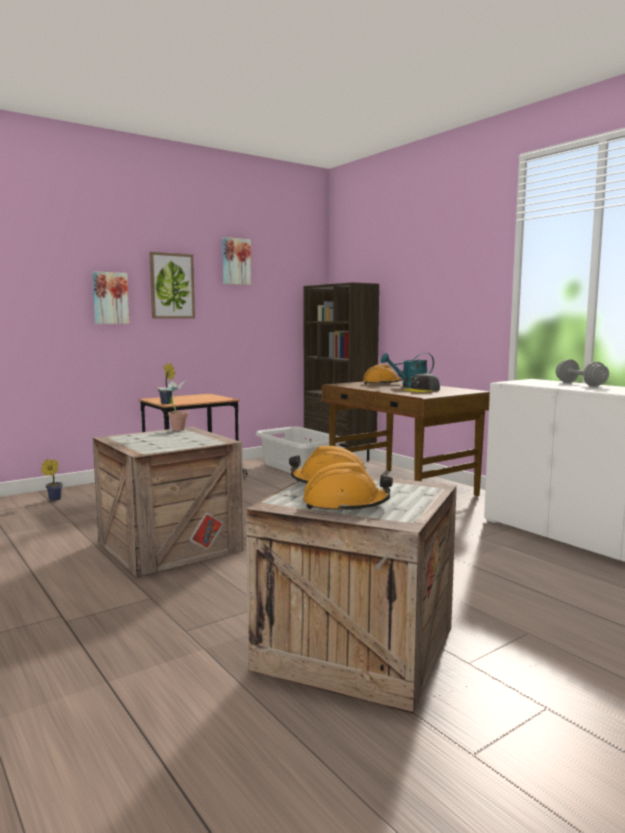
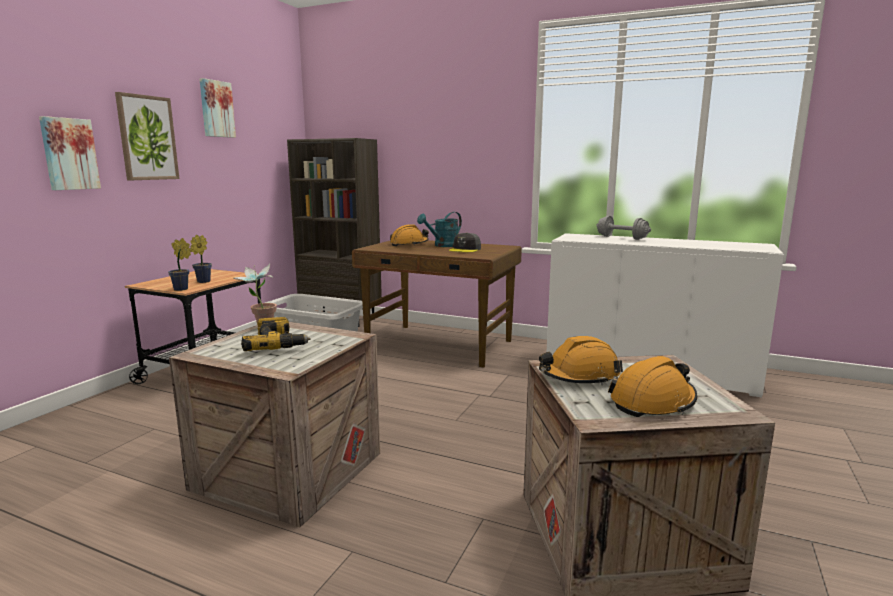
camera: 30 degrees left, 5 degrees up
potted plant [41,459,63,501] -> potted plant moved to [190,235,212,283]
none -> power drill [241,317,310,351]

